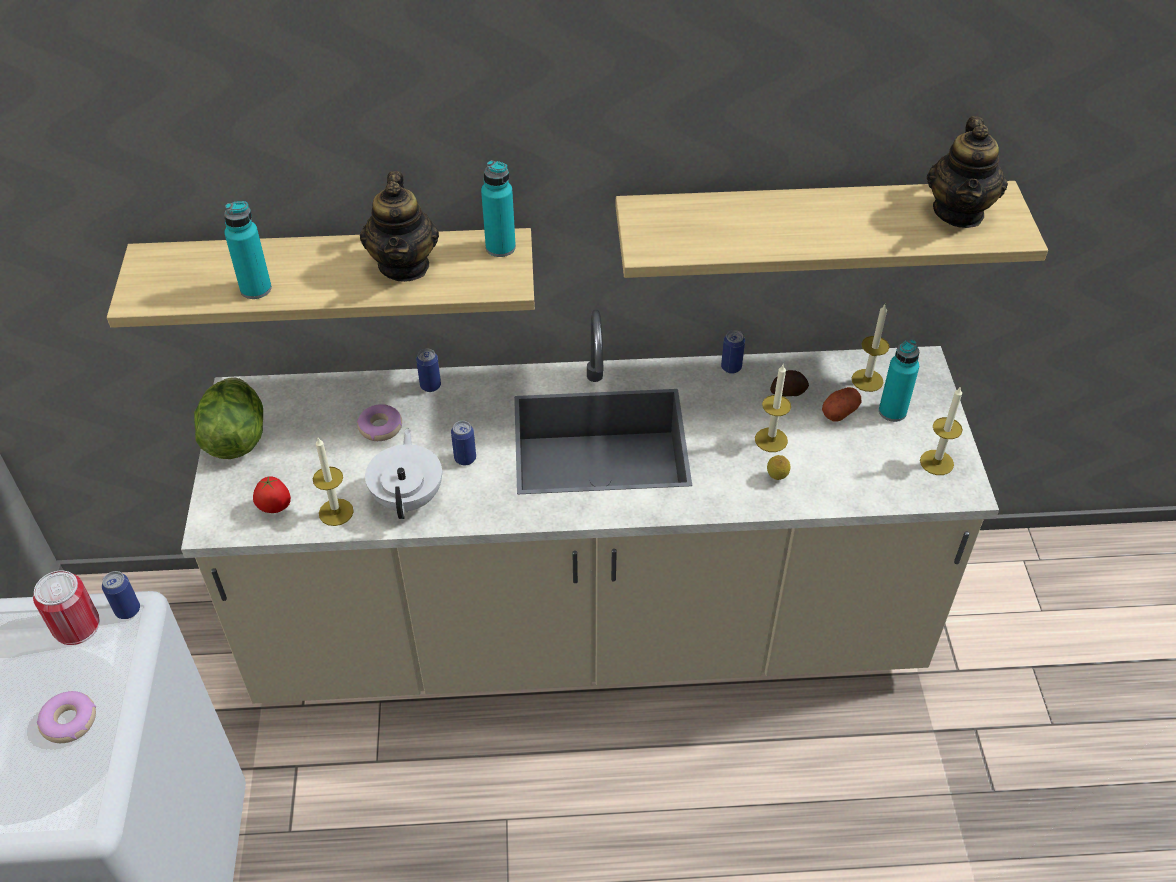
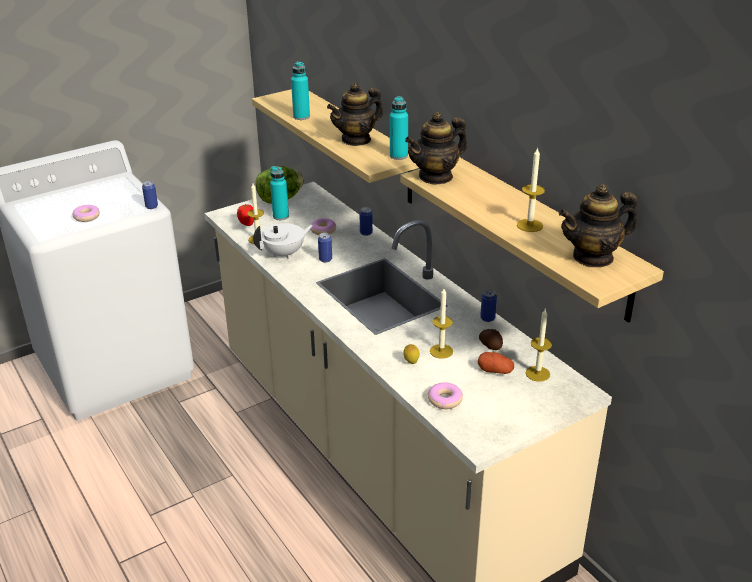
camera: 60 degrees right, 15 degrees down
can [33,570,100,645] -> none
turquoise bottle [879,340,919,422] -> turquoise bottle moved to [270,166,289,220]
candle [920,386,963,475] -> candle moved to [517,147,545,232]
none -> teapot [405,112,467,185]
none -> donut [428,382,463,409]

